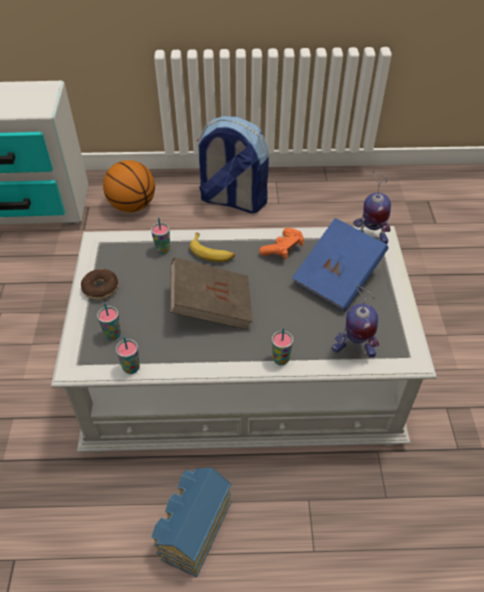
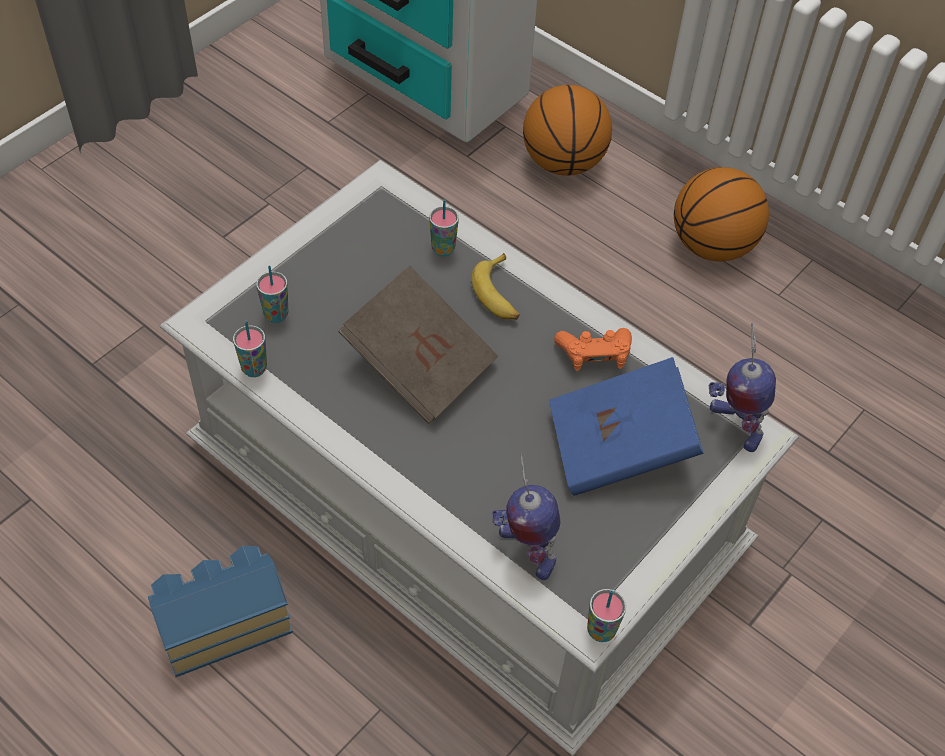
camera: 40 degrees right, 5 degrees up
donut [81,269,118,300] -> none
backpack [196,116,269,213] -> basketball [674,167,769,261]
cup [272,328,293,365] -> cup moved to [587,589,626,642]

